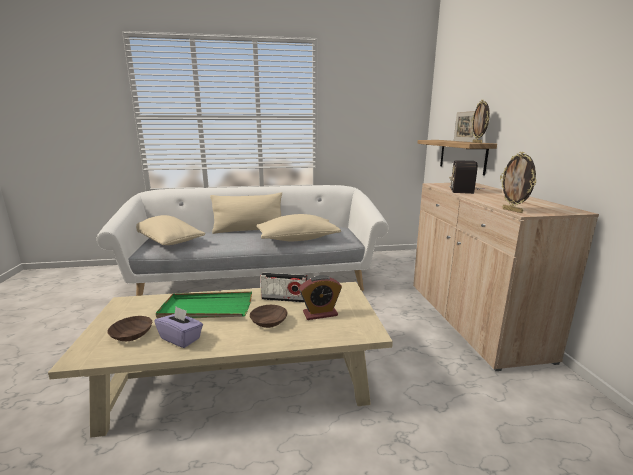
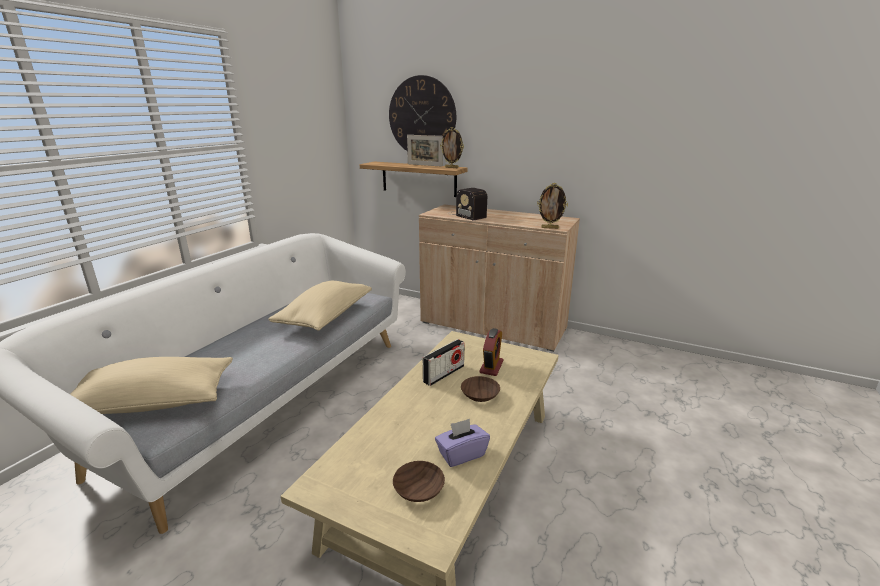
camera: 55 degrees left, 5 degrees up
green tray [156,291,252,319] -> none
beige pillow [210,192,282,234] -> none
none -> wall clock [389,75,456,151]

